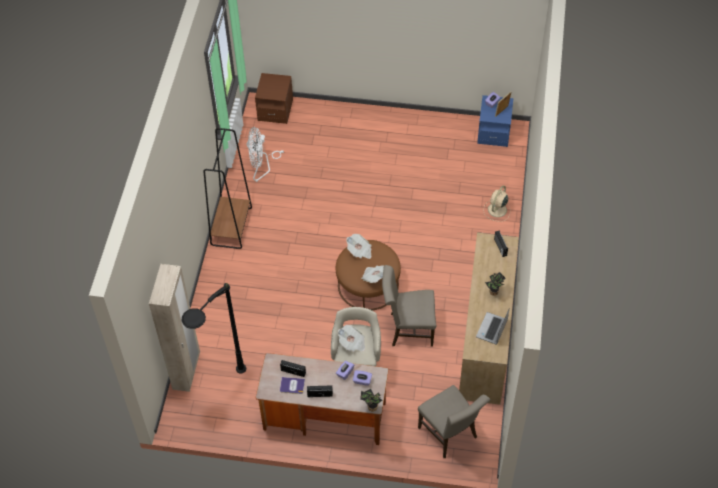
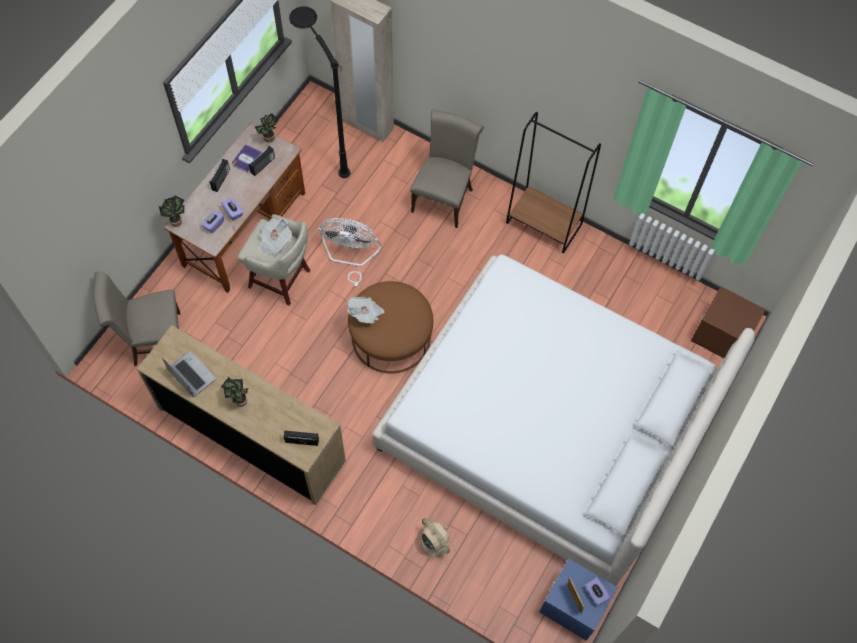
camera: 110 degrees right, 10 degrees up
white fan [247,127,285,182] -> white fan moved to [318,218,382,287]
newspaper [346,234,372,259] -> none
beige chair [382,265,437,347] -> beige chair moved to [410,109,484,228]
none -> potted plant [255,114,278,143]
none -> white bed [373,254,755,586]

